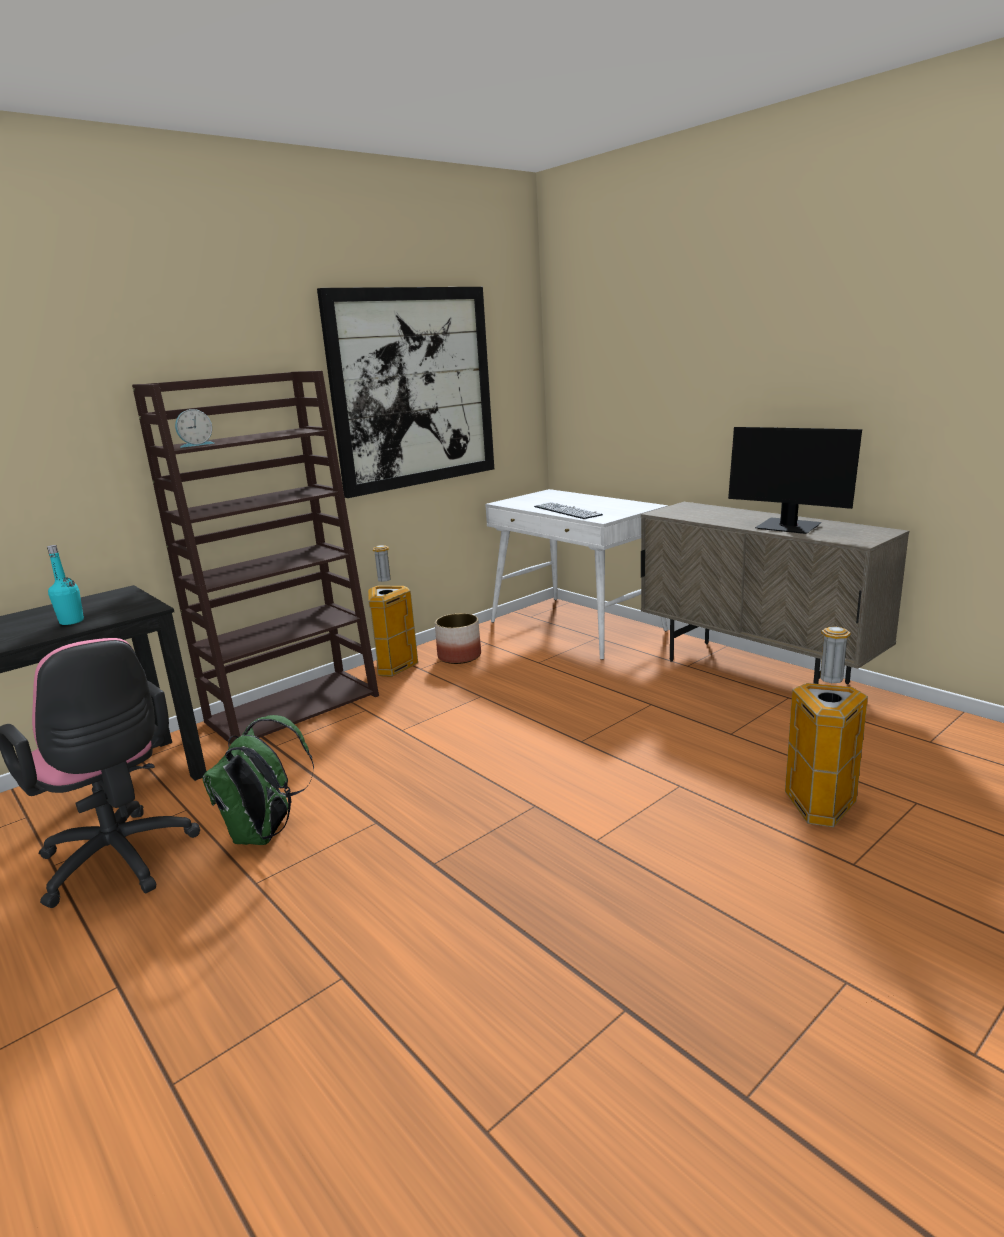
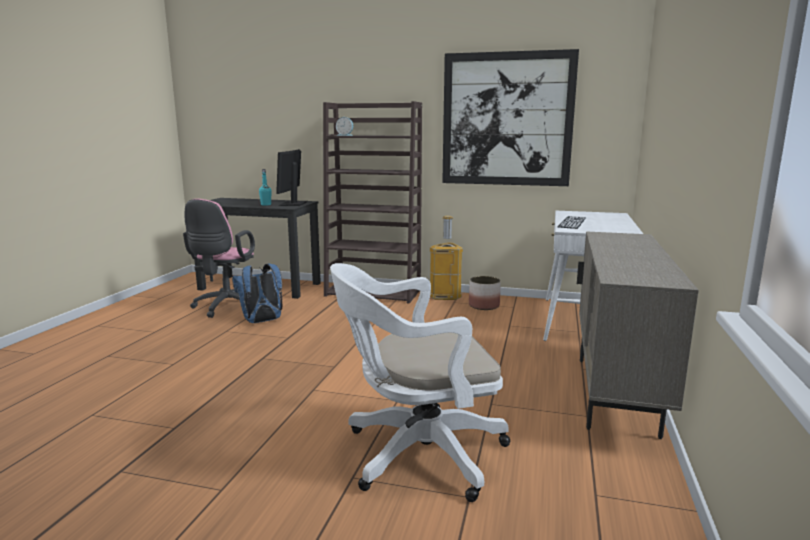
camera: 55 degrees right, 5 degrees down
green backpack [202,715,314,845] -> blue backpack [232,264,282,323]
monitor [728,427,862,534] -> monitor moved to [276,149,307,206]
trash can [785,627,868,827] -> white office chair [330,263,510,502]

